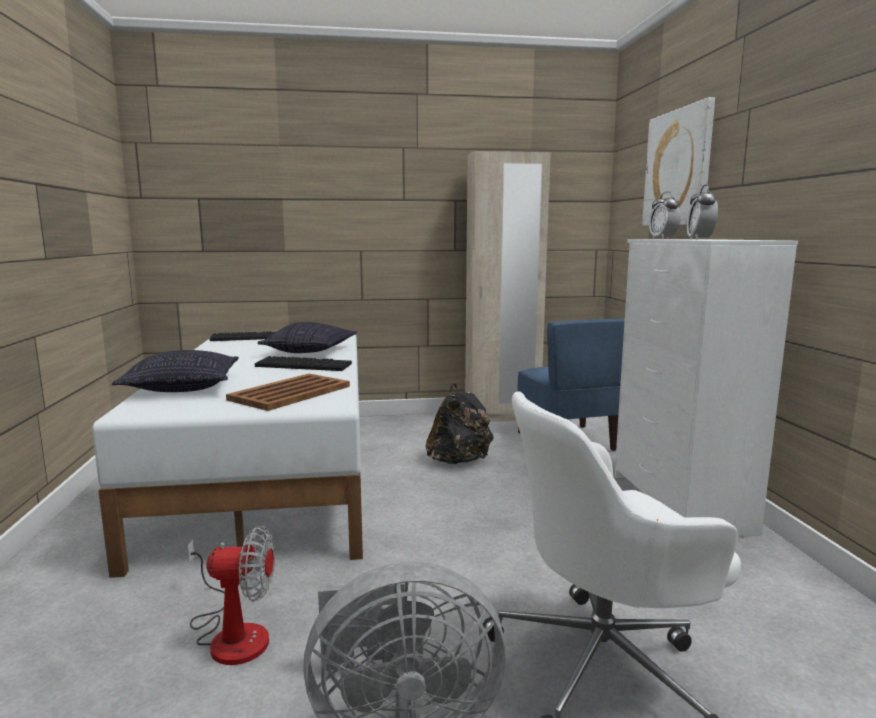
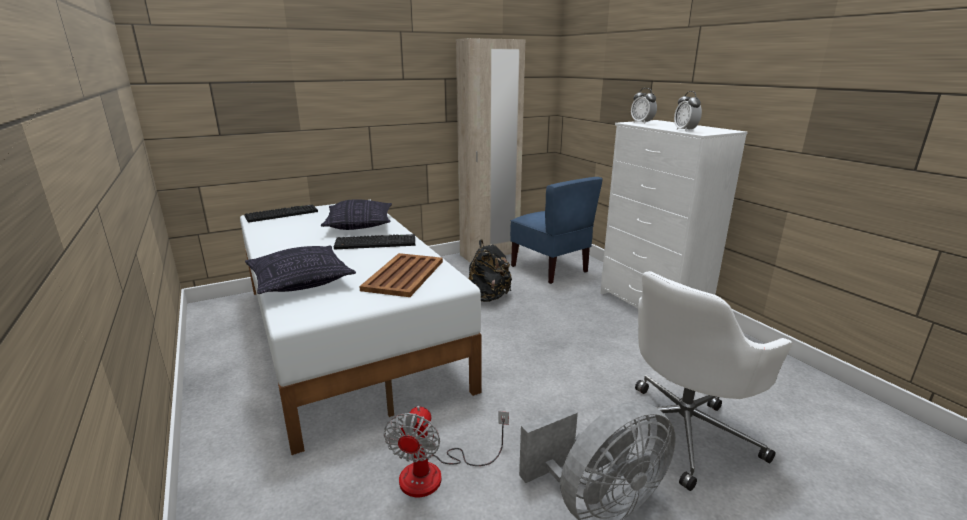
camera: 20 degrees left, 10 degrees up
fan [187,526,275,665] -> fan turned 120 degrees clockwise [384,406,509,497]
picture [642,97,715,226] -> none

